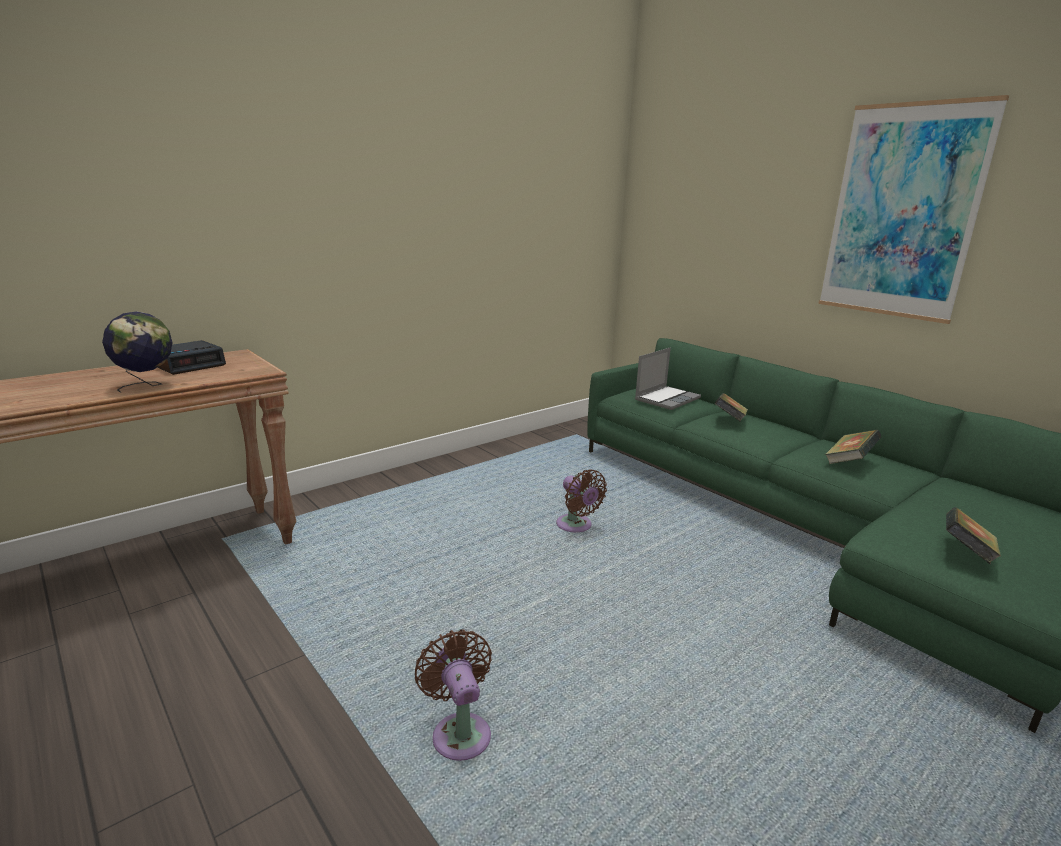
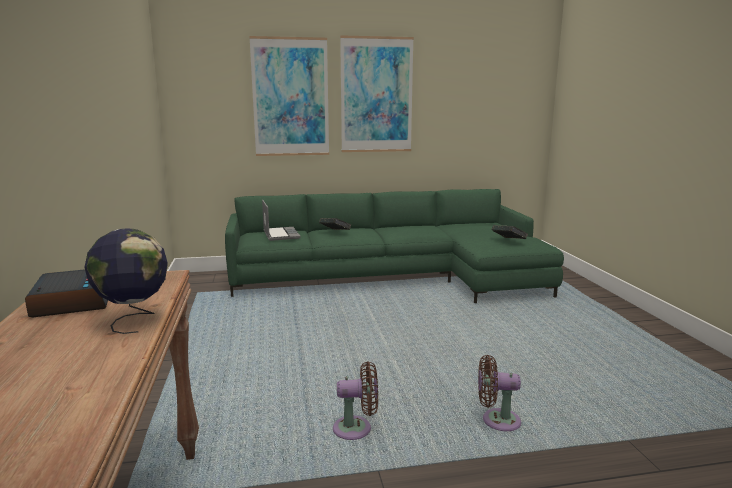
camera: 60 degrees left, 5 degrees down
brown fan [556,469,607,532] -> brown fan moved to [333,361,378,440]
book [825,430,881,464] -> none
none -> picture [249,36,329,156]

